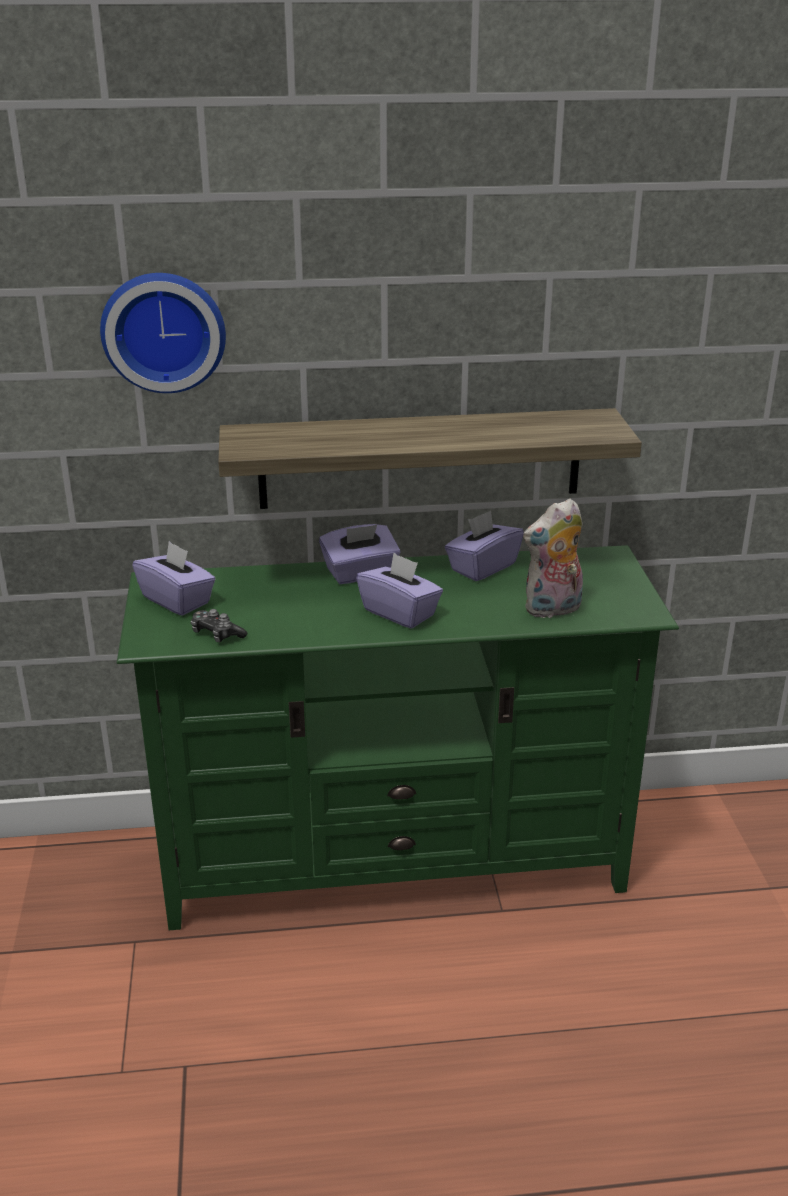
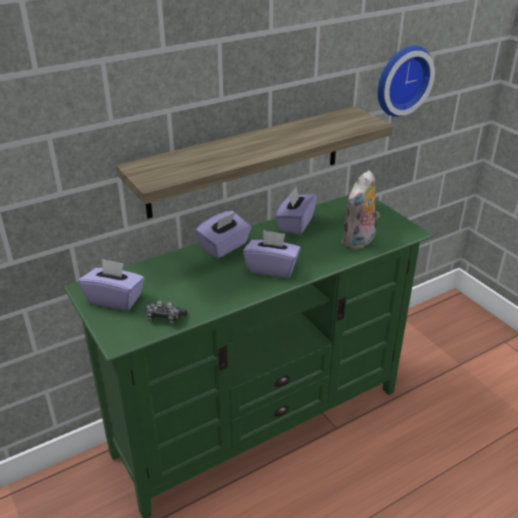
camera: 25 degrees left, 5 degrees up
wall clock [100,273,226,393] -> wall clock moved to [378,46,435,117]

